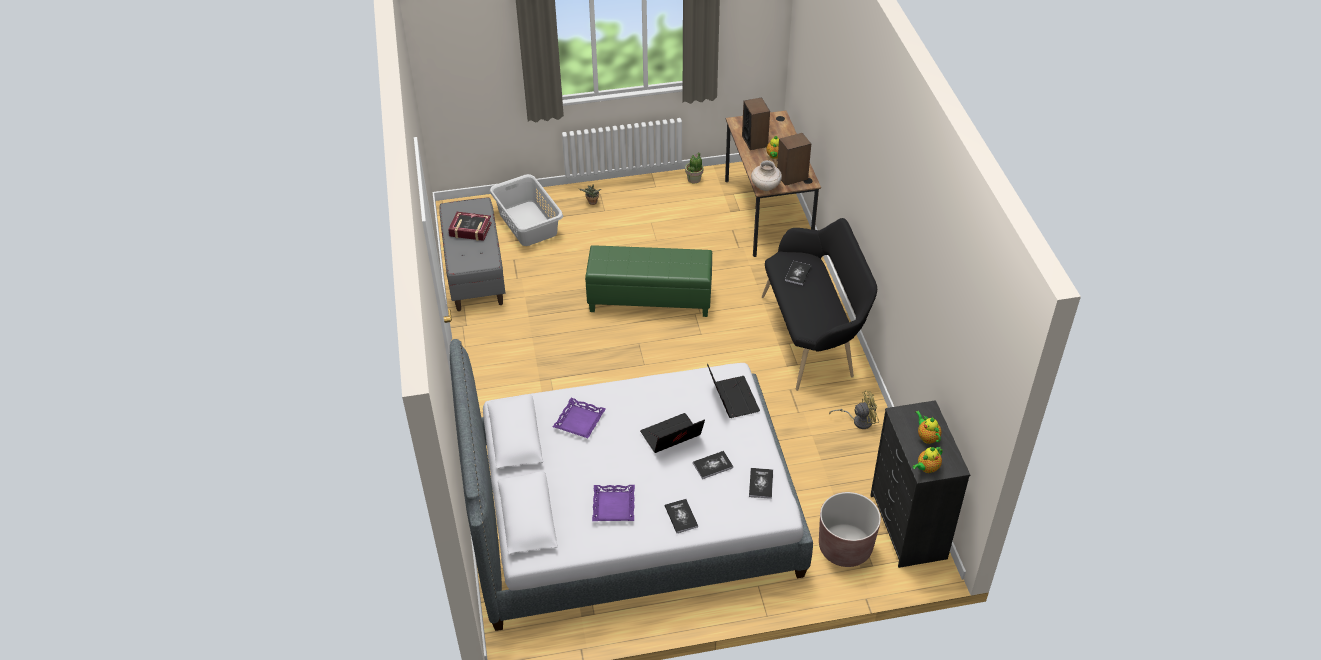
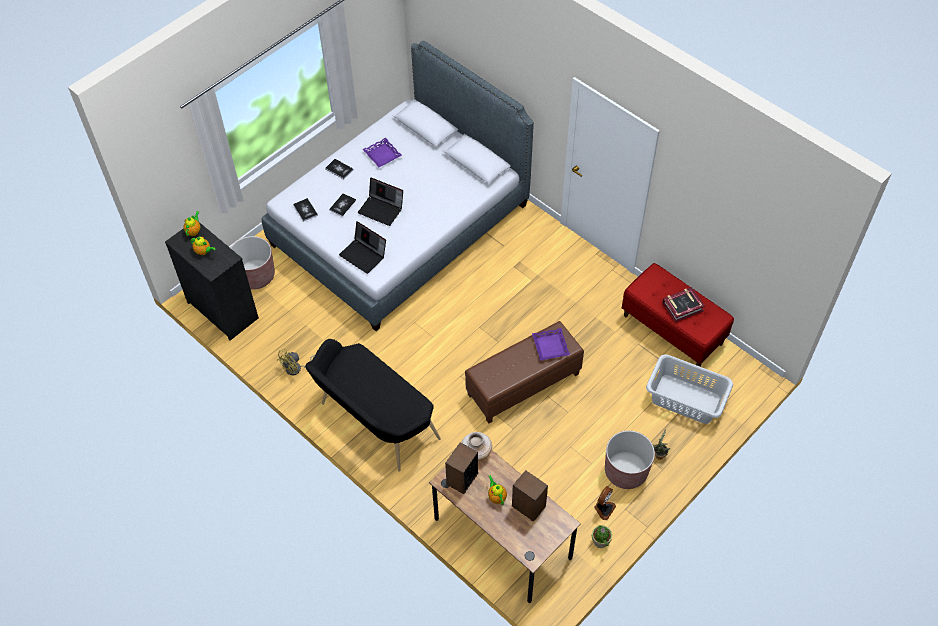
camera: 145 degrees right, 10 degrees up
grey bench [440,197,505,311] -> red bench [622,263,734,366]
purple tray [553,398,606,438] -> purple tray moved to [532,328,570,361]
green ottoman [585,245,712,317] -> brown ottoman [465,321,584,424]
laptop [640,413,705,453] -> laptop turned 90 degrees clockwise [358,178,403,226]
book [785,261,811,285] -> none
none -> fan [594,486,616,520]
none -> brown planter [605,431,655,489]

